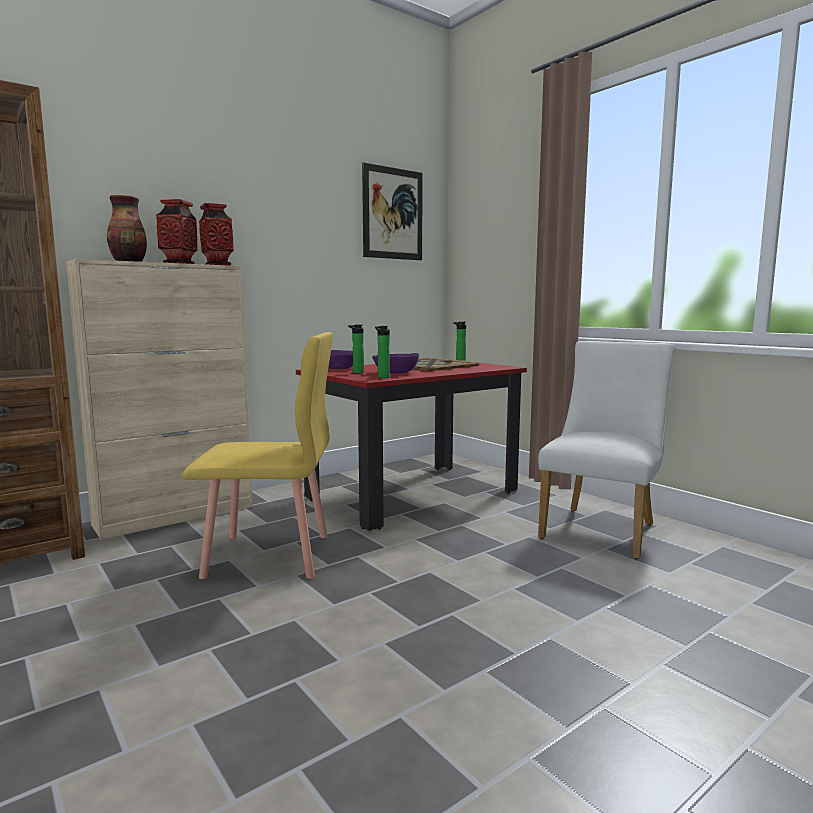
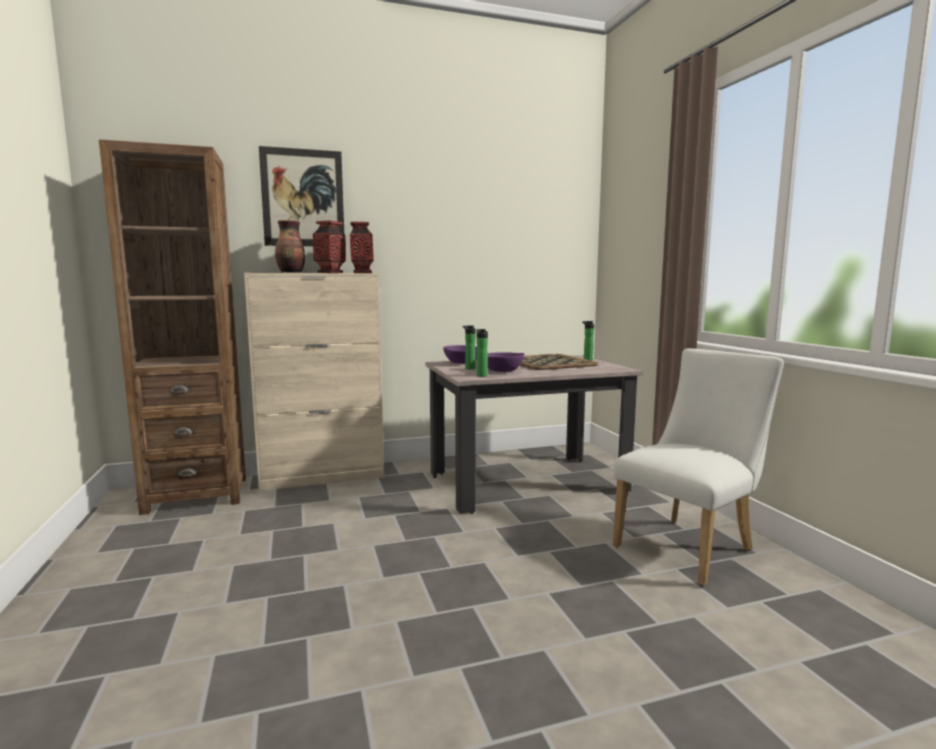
camera: 20 degrees right, 0 degrees up
yellow chair [182,332,333,579] -> none
red dining table [296,363,527,531] -> beige dining table [426,355,643,514]
picture [362,162,423,260] -> picture moved to [259,146,344,246]

